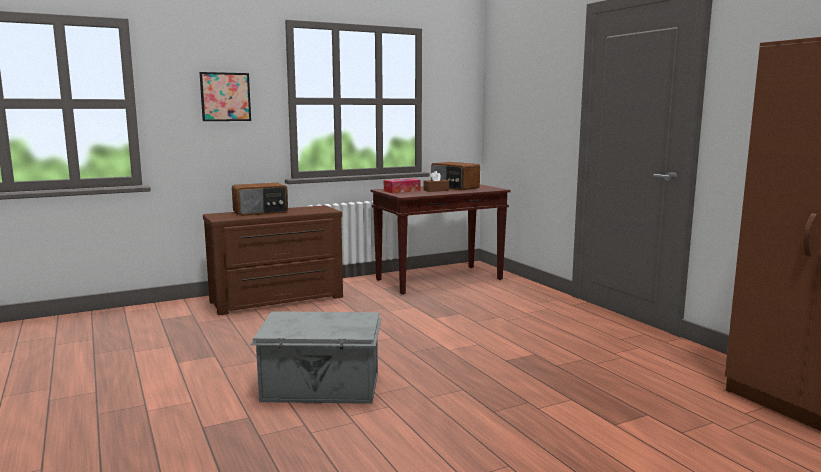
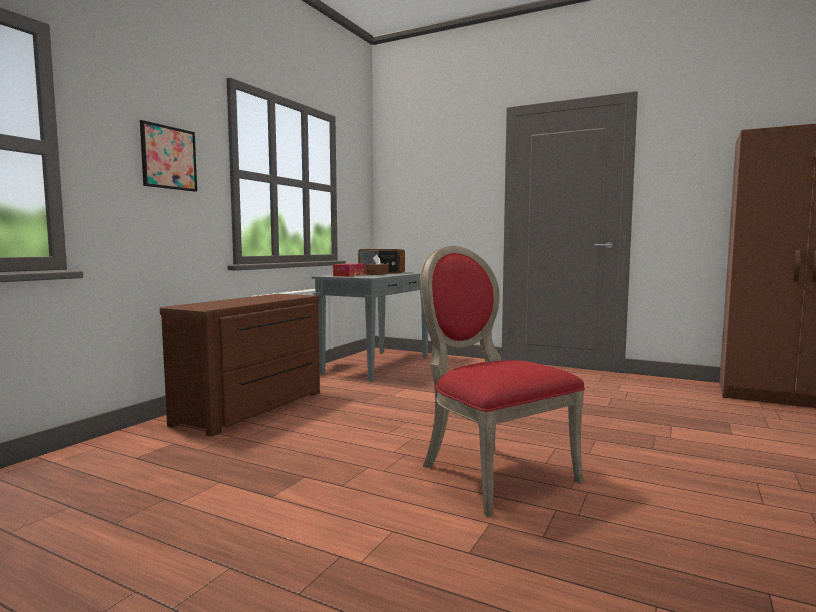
camera: 35 degrees left, 5 degrees down
radio [232,183,288,216] -> none
grey storage box [250,311,381,404] -> red chair [420,246,585,517]
brown console table [370,184,511,295] -> grey console table [311,272,428,381]

